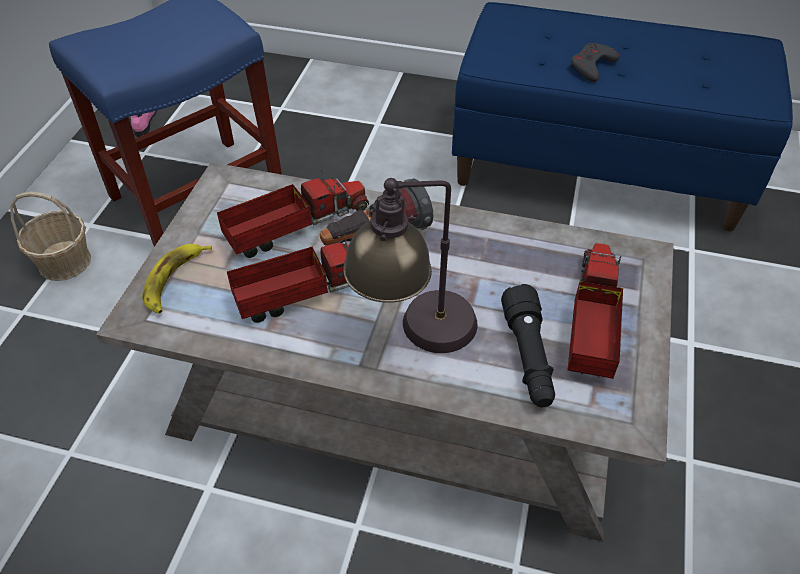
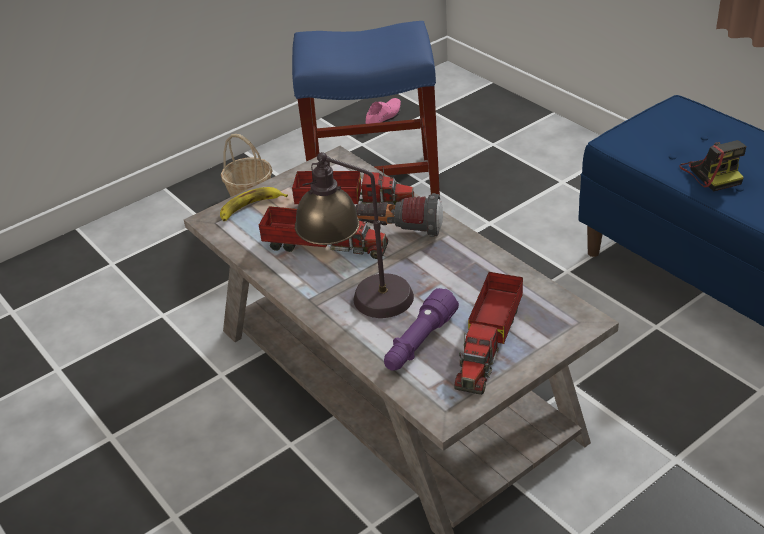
camera: 40 degrees right, 10 degrees down
black flashlight [501,284,555,407] -> purple flashlight [384,288,459,371]
toy truck [568,243,623,379] -> toy truck turned 150 degrees clockwise [454,272,523,395]
grey game controller [571,43,620,82] -> camera [679,140,746,191]

